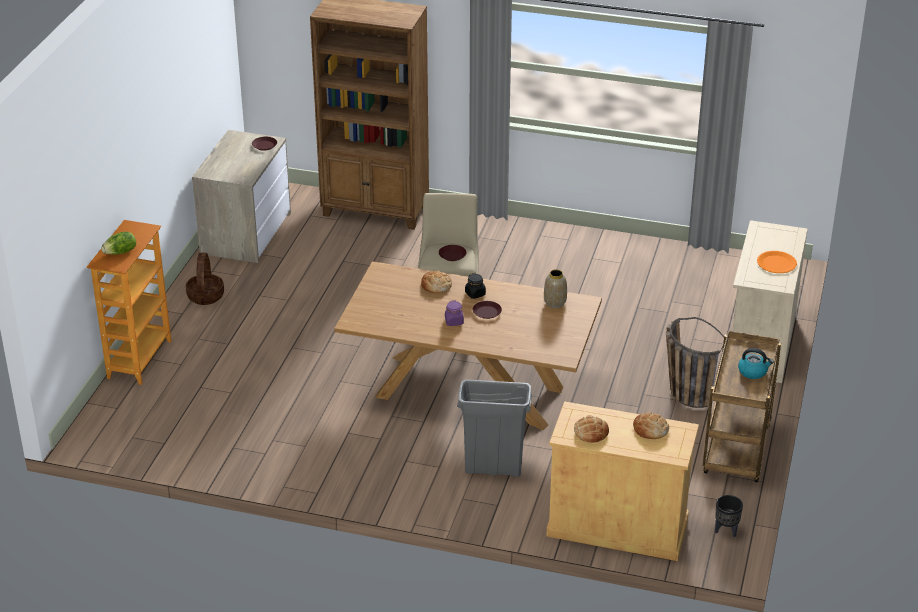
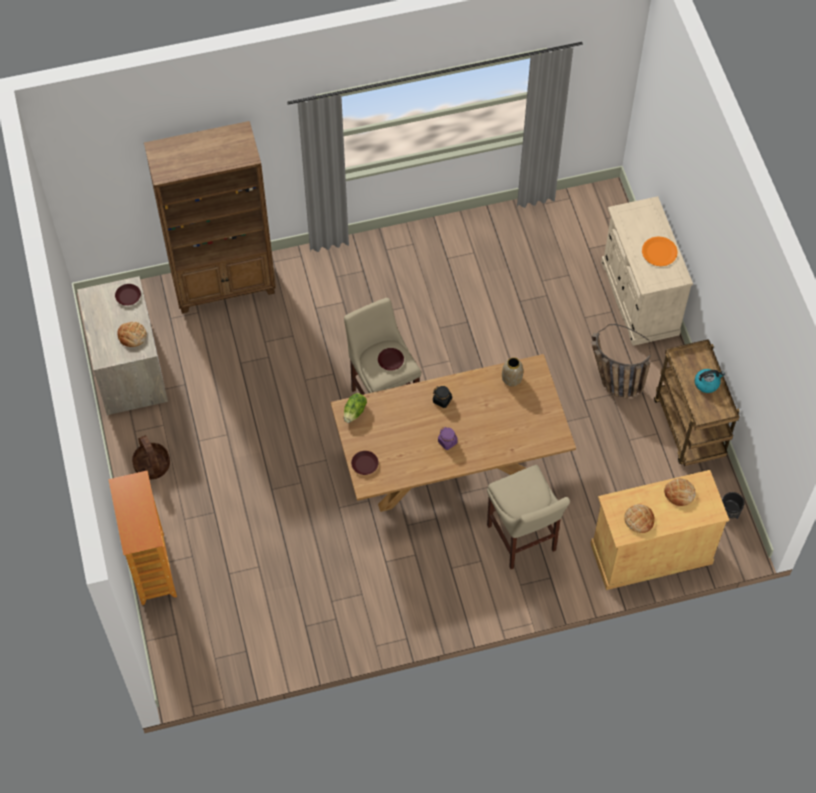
camera: 30 degrees left, 25 degrees up
lettuce [101,232,136,255] -> lettuce moved to [344,393,367,423]
bread [421,271,452,293] -> bread moved to [117,322,147,347]
grey trash can [457,379,532,477] -> beige stool [487,465,570,569]
brown plate [473,301,502,319] -> brown plate moved to [351,451,378,475]

